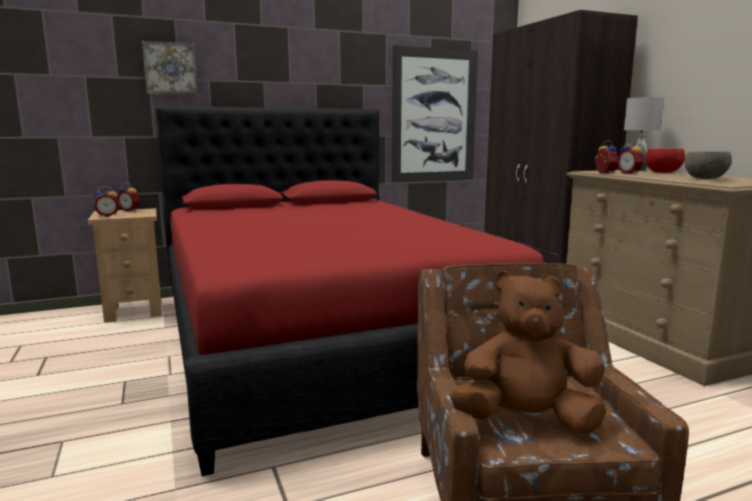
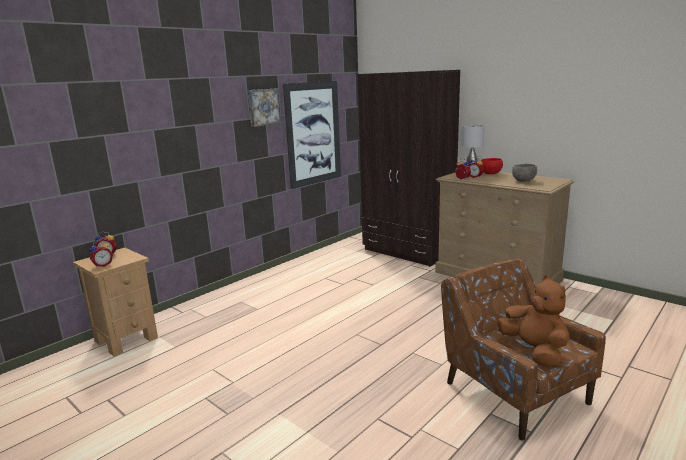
camera: 25 degrees left, 5 degrees up
picture [142,41,198,95] -> picture moved to [248,88,280,127]
red bed [155,106,544,476] -> none
brown plush toy [450,271,606,434] -> brown plush toy turned 90 degrees clockwise [497,275,570,367]

